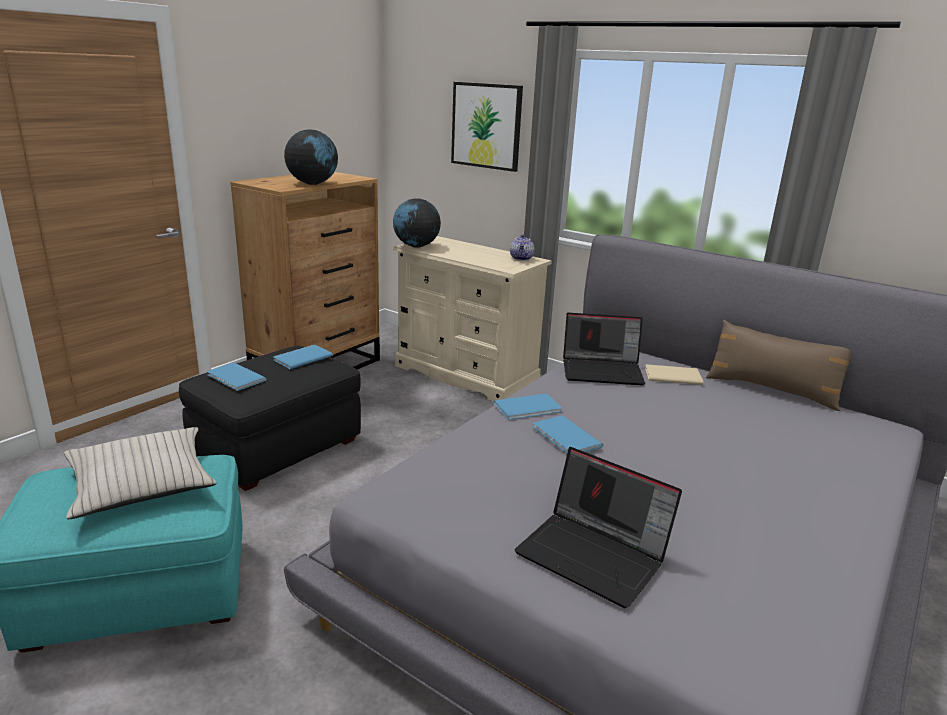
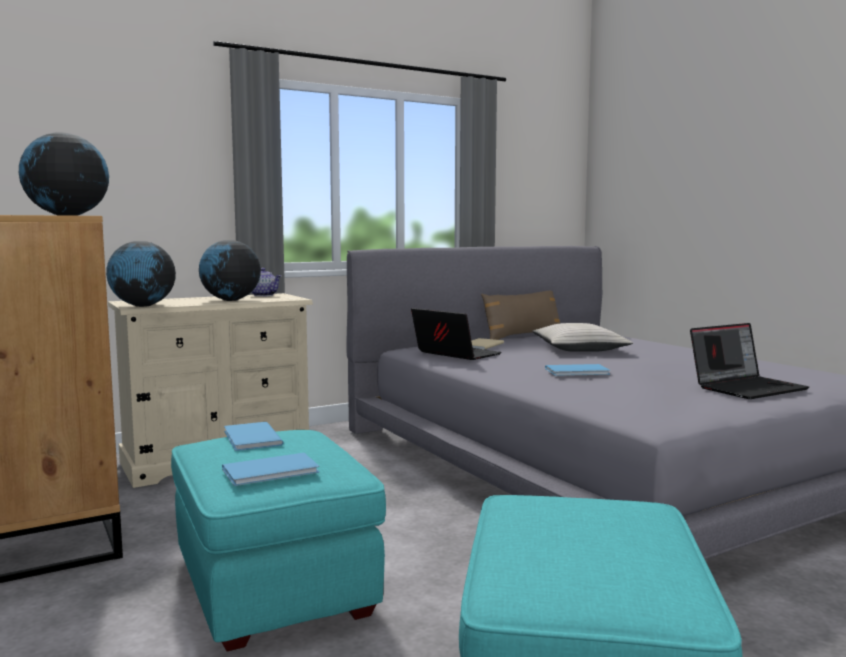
camera: 65 degrees left, 15 degrees down
beige pillow [64,427,216,519] -> beige pillow moved to [532,323,633,352]
black ottoman [179,346,361,491] -> turquoise ottoman [171,430,386,651]
picture [451,82,523,172] -> none
blue book [494,393,562,420] -> none
laptop [563,313,645,385] -> laptop turned 75 degrees counterclockwise [411,308,501,360]
none -> globe [199,240,261,301]

